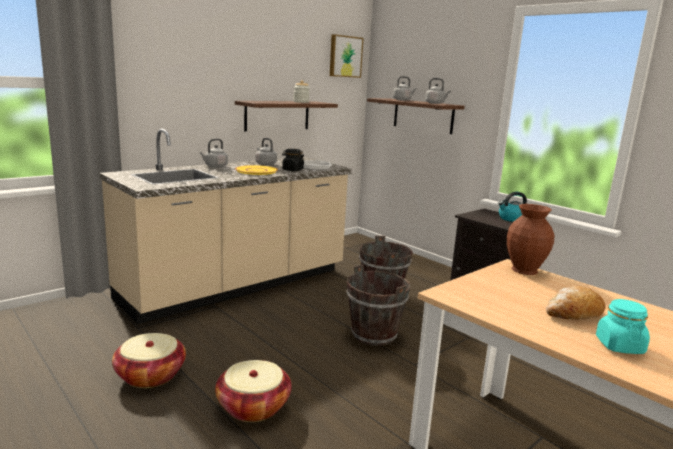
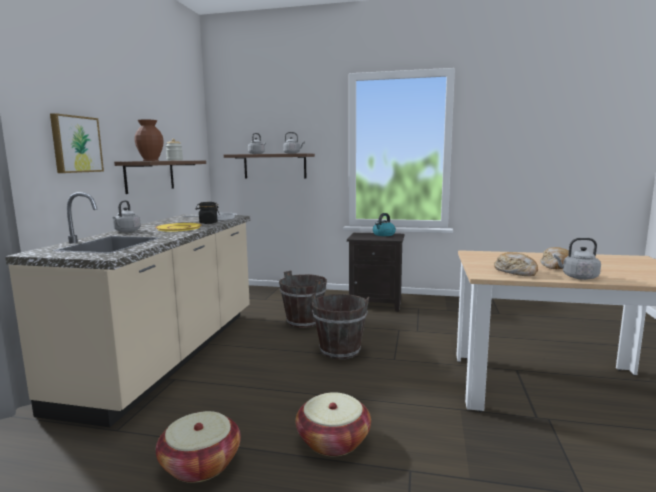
camera: 35 degrees left, 5 degrees down
grey kettle [255,138,277,166] -> grey kettle moved to [554,238,601,280]
picture [330,34,364,78] -> picture moved to [50,113,104,173]
brown vase [507,204,555,275] -> brown vase moved to [135,119,164,161]
turquoise jar [596,299,650,354] -> none
none -> bread [494,252,538,276]

